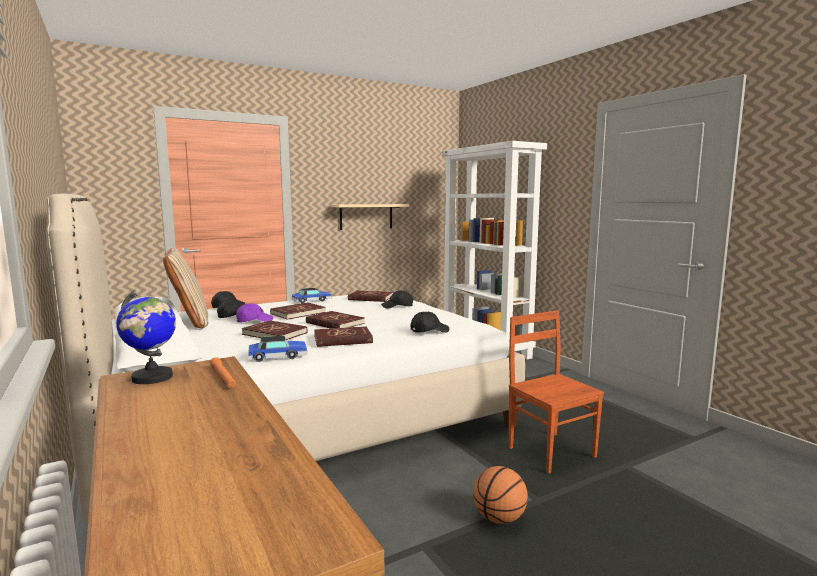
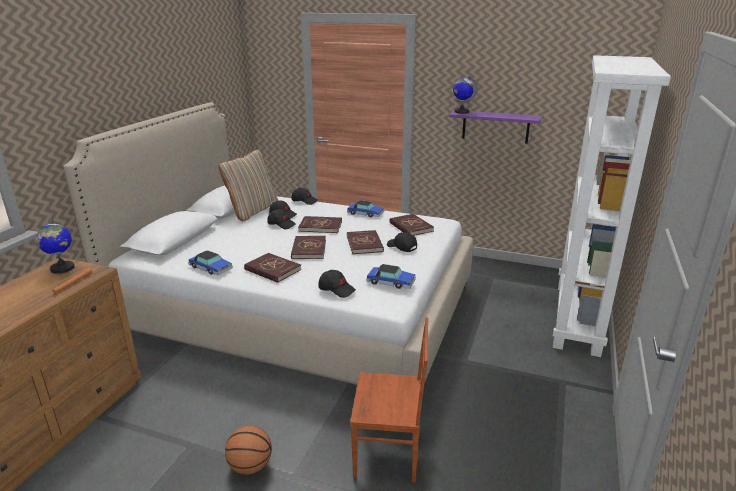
camera: 50 degrees right, 15 degrees up
purple cap [236,303,273,322] -> black cap [267,209,296,230]
red book [242,320,307,340] -> red book moved to [347,230,384,254]
beige shelf [331,204,409,230] -> purple shelf [449,110,542,144]
brown chair [508,310,604,474] -> brown chair turned 75 degrees clockwise [350,318,428,483]
none -> toy car [366,264,416,289]
none -> globe [453,76,478,114]

